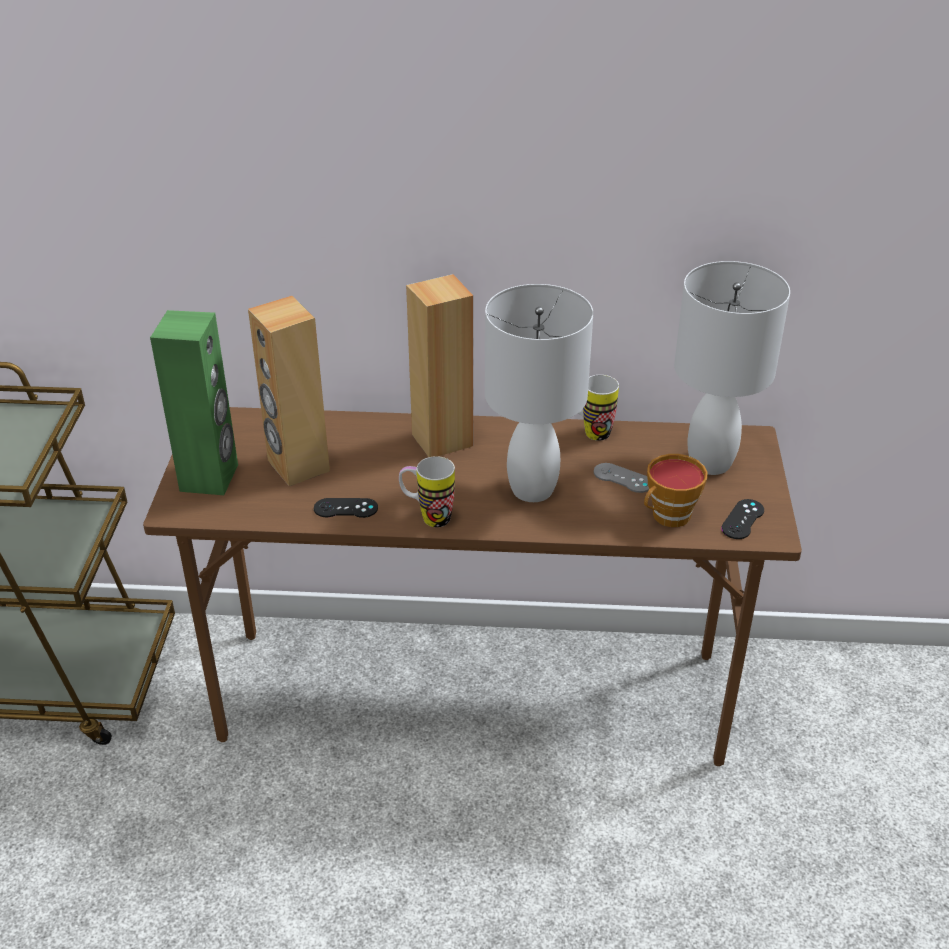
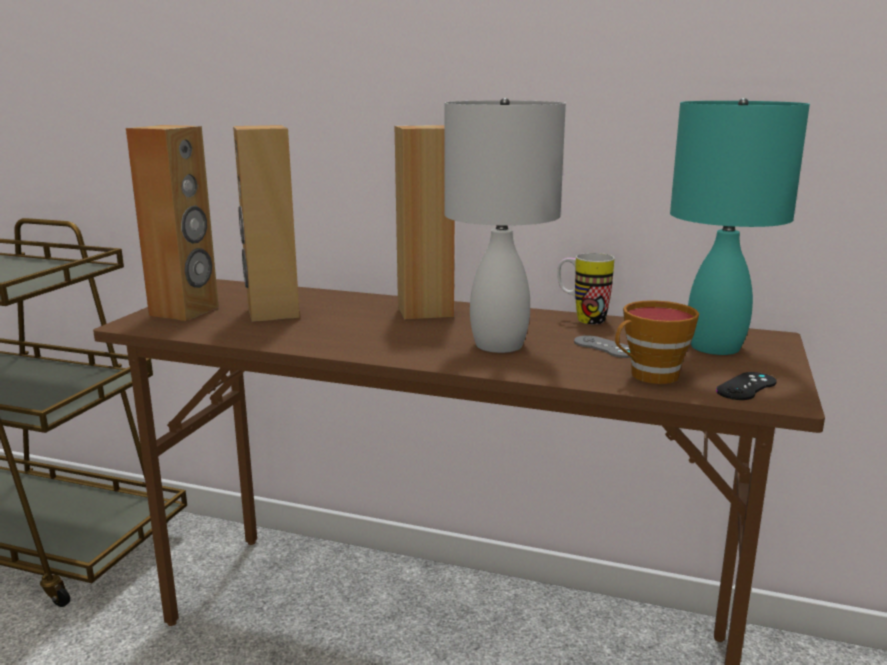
camera: 15 degrees right, 20 degrees down
green speaker [150,310,238,495] -> brown speaker [126,125,219,321]
black game controller [314,498,378,518] -> none
mug [399,456,455,527] -> none
white table lamp [674,261,790,475] -> turquoise table lamp [670,98,810,355]

